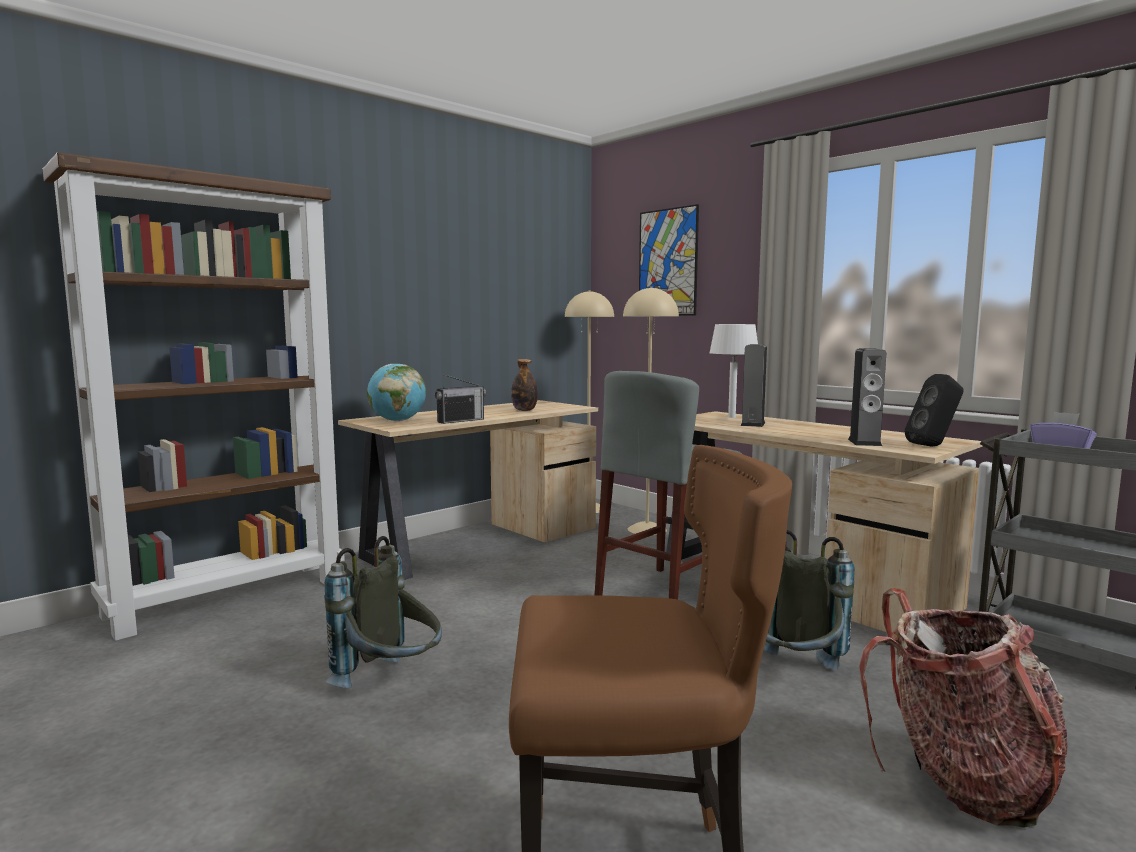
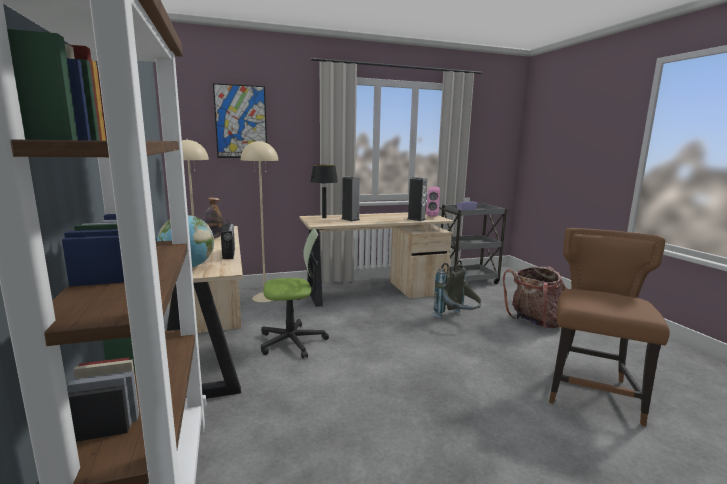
camera: 65 degrees left, 5 degrees up
grey backpack [324,536,442,688] -> none
grey stool [595,371,742,600] -> none
white table lamp [709,324,758,418] -> black table lamp [310,165,338,218]
black speaker [904,374,964,447] -> pink speaker [426,187,440,217]
none -> office chair [261,228,329,359]

